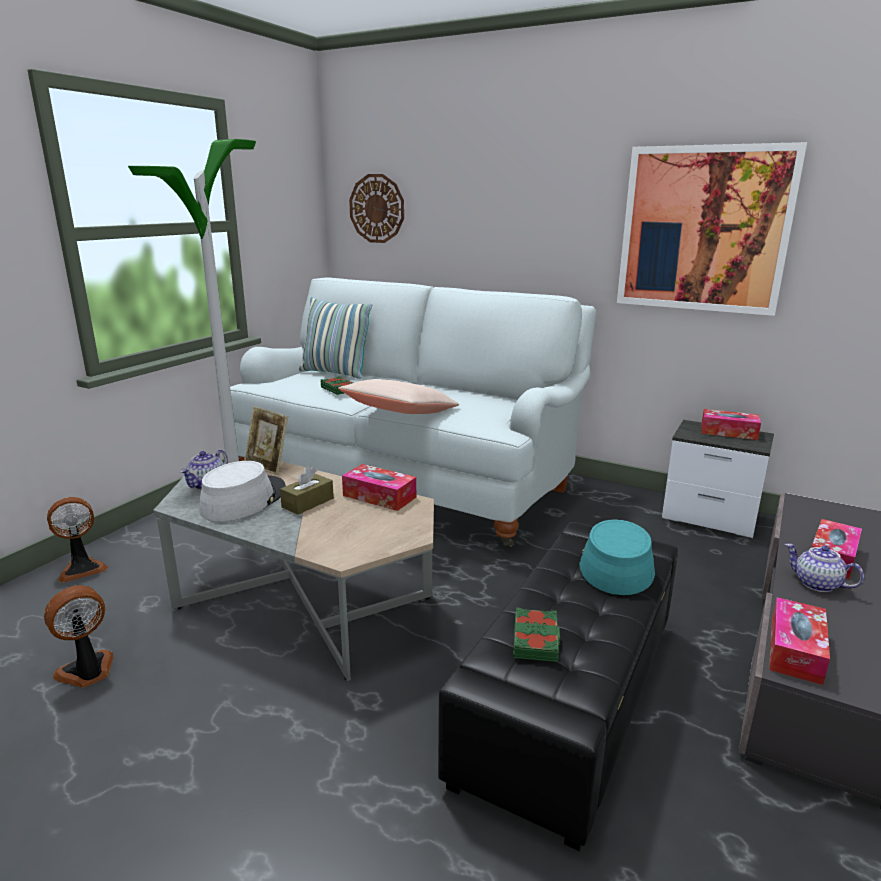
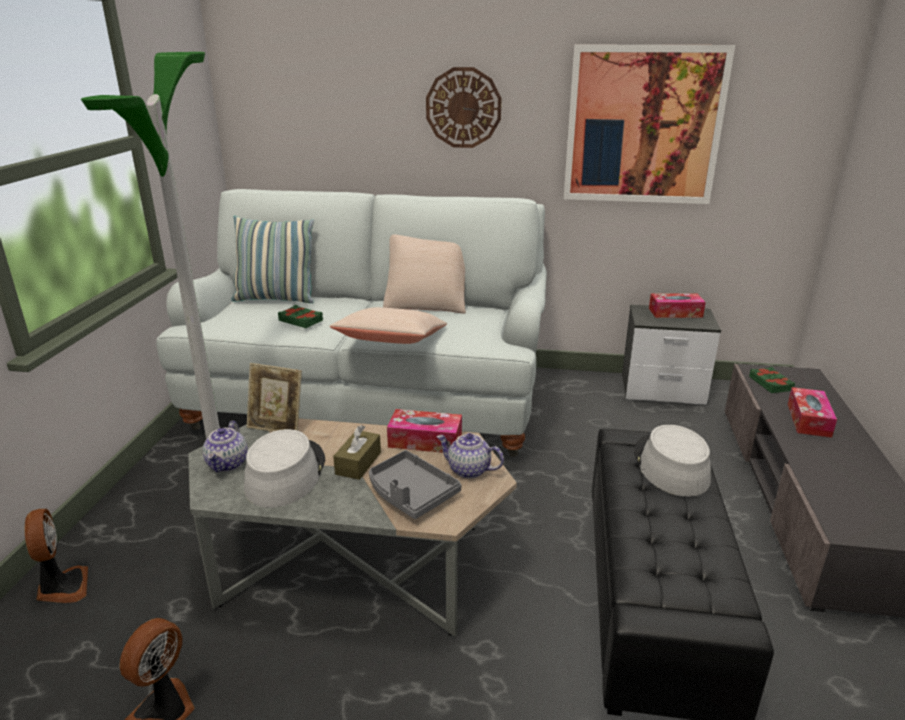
camera: 20 degrees left, 5 degrees up
fan [47,497,108,583] -> fan turned 60 degrees counterclockwise [25,509,88,603]
wall clock [349,174,404,243] -> wall clock moved to [426,67,501,148]
green book [513,607,560,662] -> green book moved to [749,367,795,393]
turquoise hat [579,519,655,595] -> grey hat [634,424,711,497]
tissue box [769,597,830,685] -> none
teapot [785,543,864,592] -> teapot moved to [437,433,504,479]
none -> grey tray [369,450,461,519]
none -> beige pillow [383,234,466,314]

